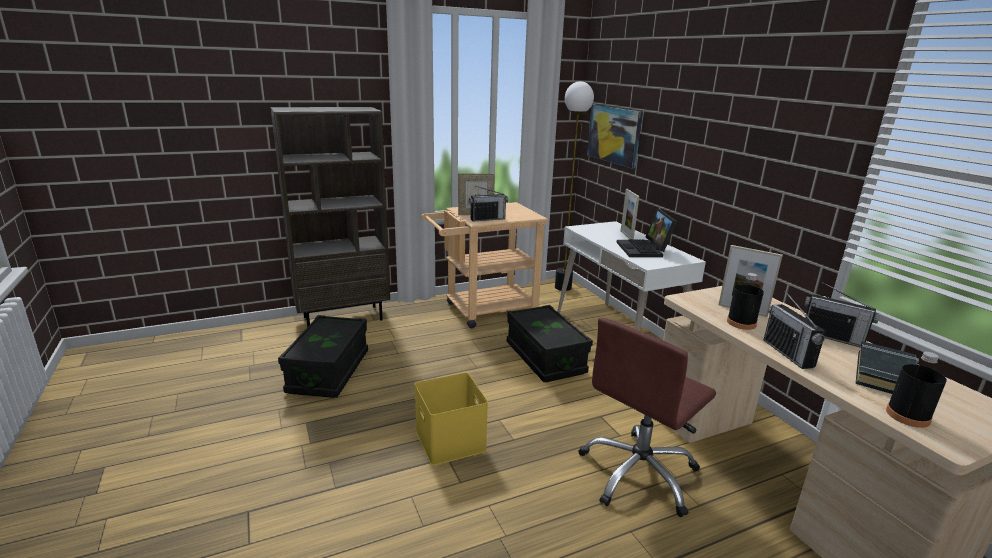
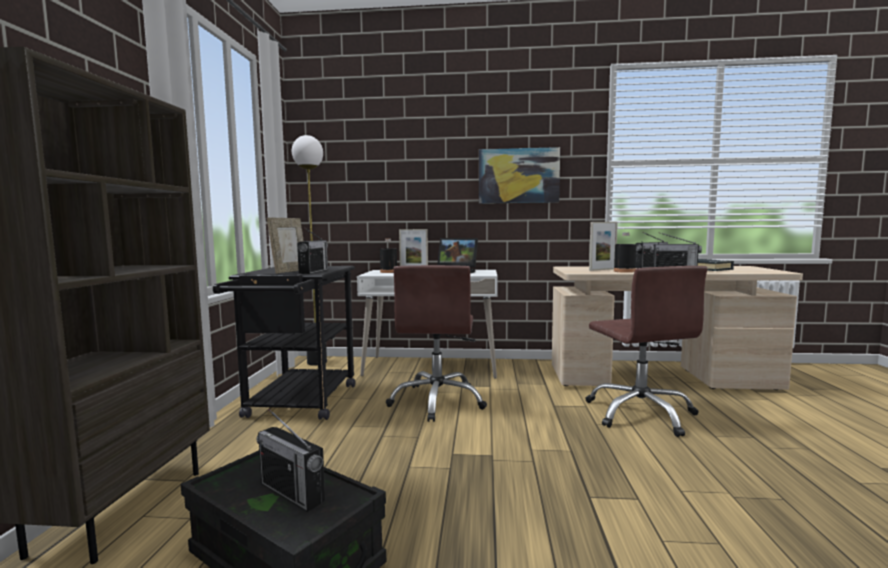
camera: 60 degrees left, 15 degrees down
yellow storage box [415,373,488,466] -> none
beige cart [421,202,548,329] -> black cart [213,266,355,420]
black storage box [507,305,593,382] -> brown office chair [386,265,487,422]
picture [587,105,643,169] -> picture moved to [479,147,560,204]
black bottle [886,352,947,428] -> black bottle moved to [380,239,397,273]
none -> radio [257,409,325,512]

